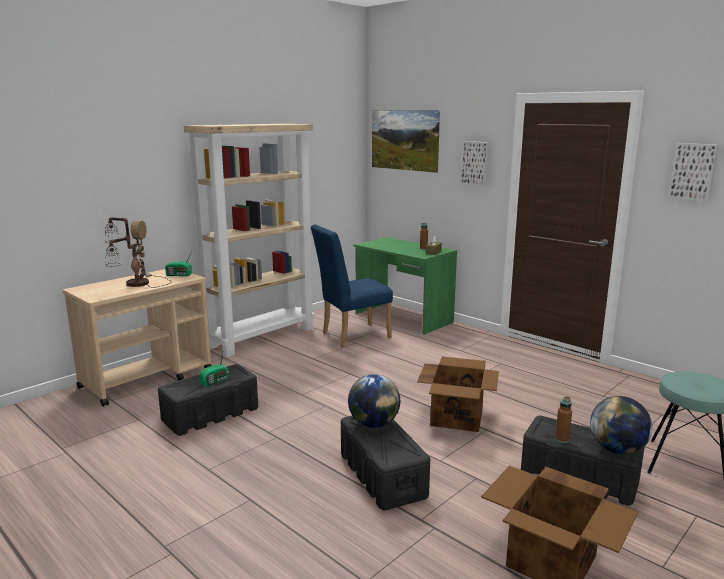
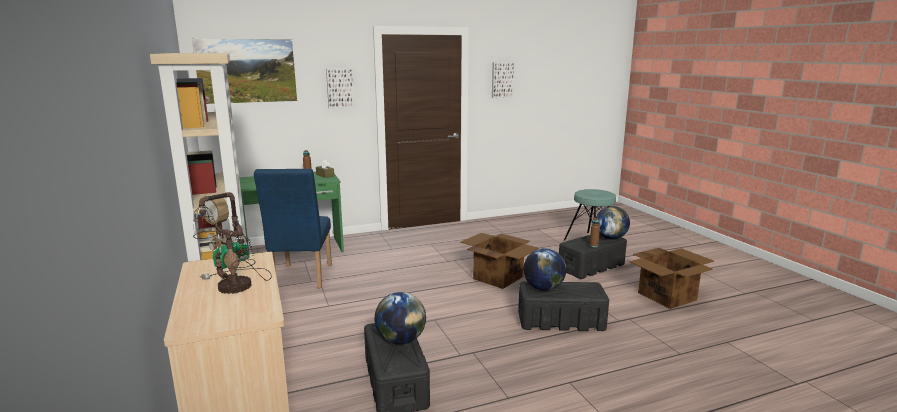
camera: 65 degrees left, 0 degrees up
radio [199,353,229,386] -> globe [374,292,426,345]

